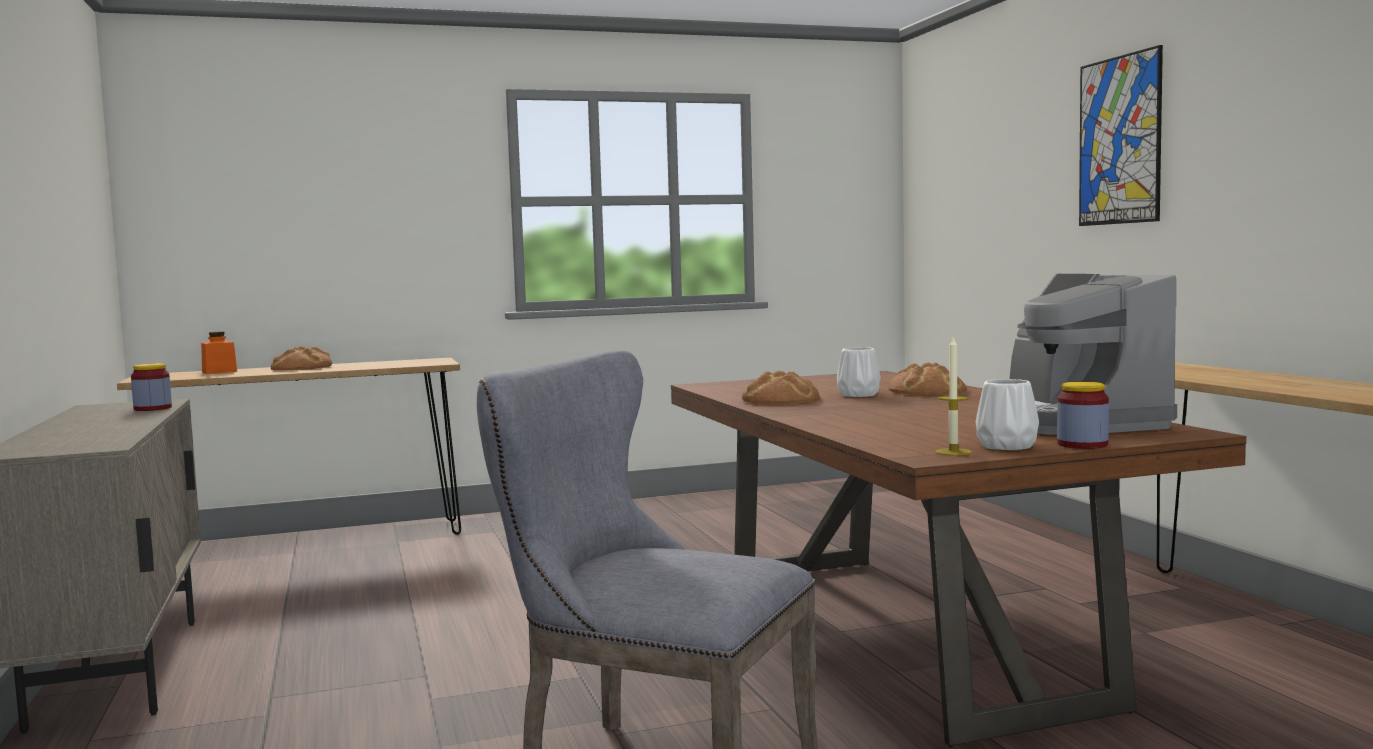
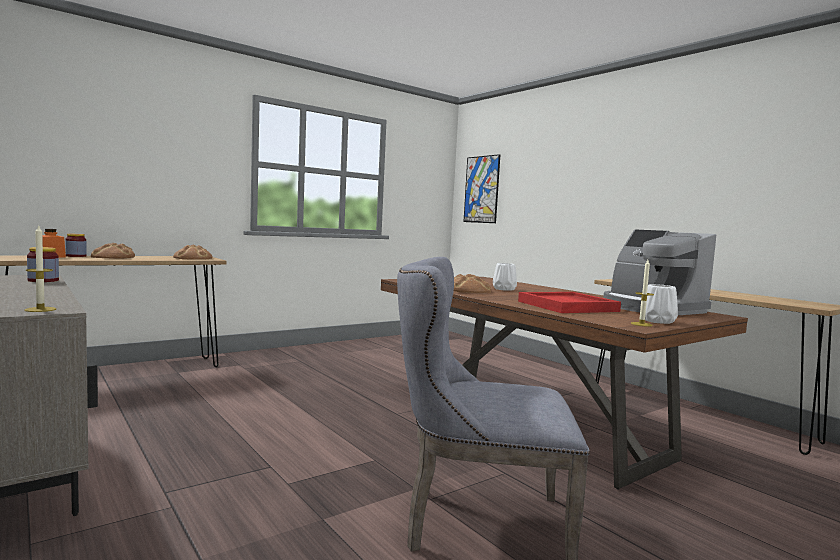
camera: 20 degrees left, 0 degrees up
bread [888,362,967,395] -> bread moved to [173,245,213,260]
jar [1057,382,1109,449] -> jar moved to [65,234,87,257]
picture [1079,45,1163,226] -> picture moved to [464,154,500,223]
none -> candle [24,224,56,312]
none -> red tray [518,292,621,313]

